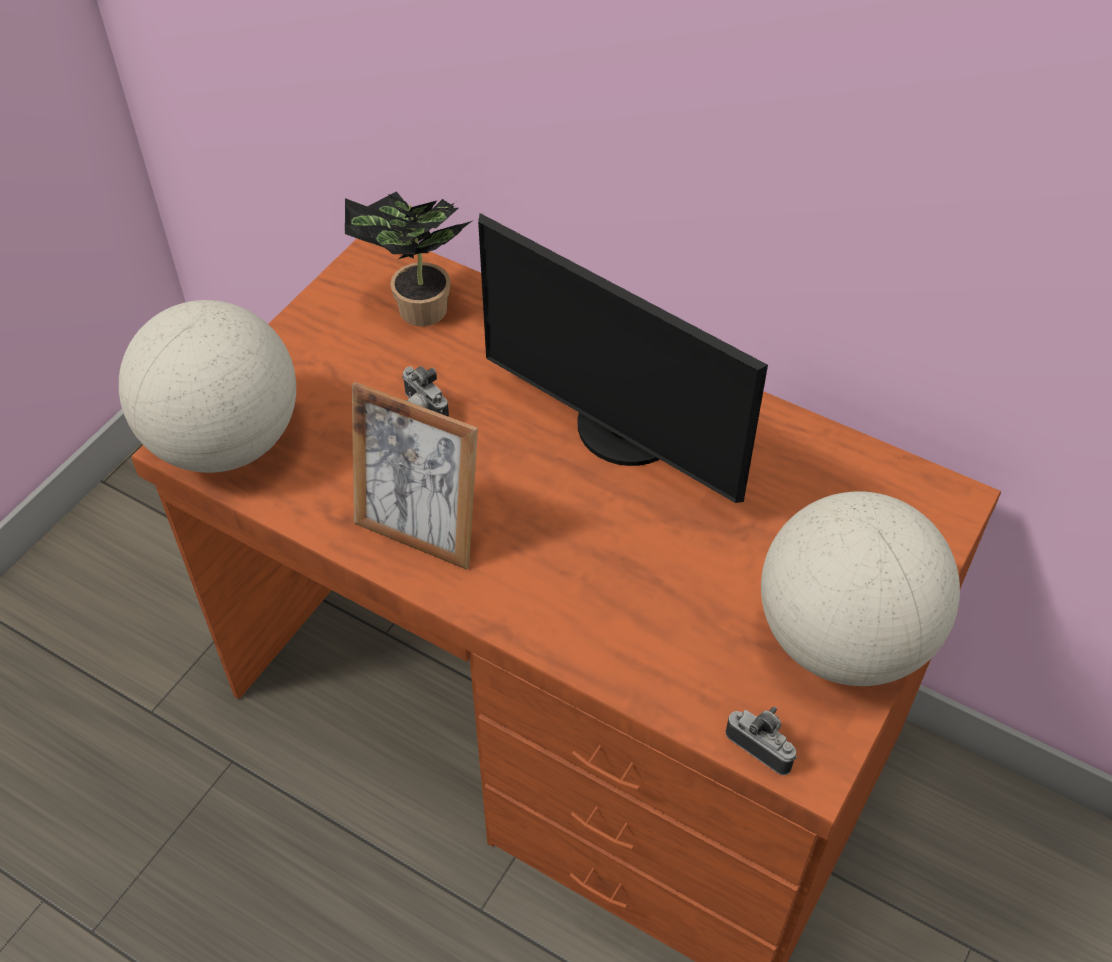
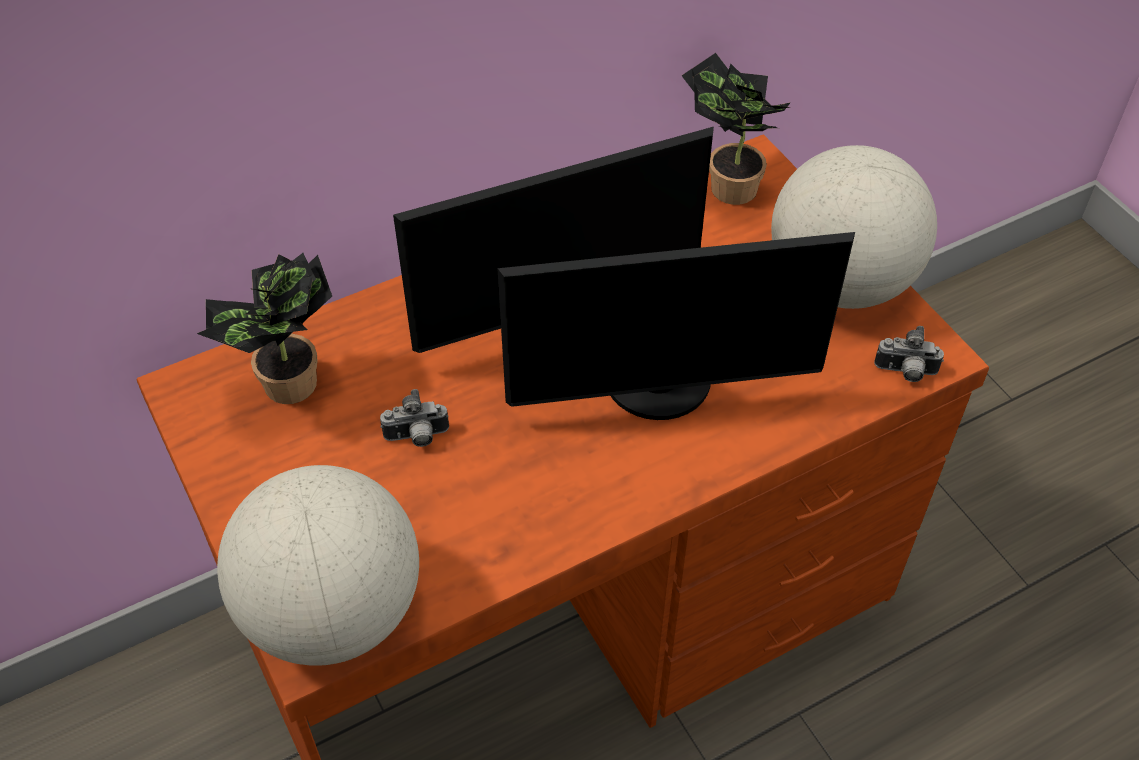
camera: 60 degrees left, 0 degrees up
picture frame [352,382,478,570] -> none
camera [726,706,797,775] -> camera turned 150 degrees counterclockwise [874,326,944,382]
none -> monitor [497,232,855,420]
none -> potted plant [682,53,791,205]

